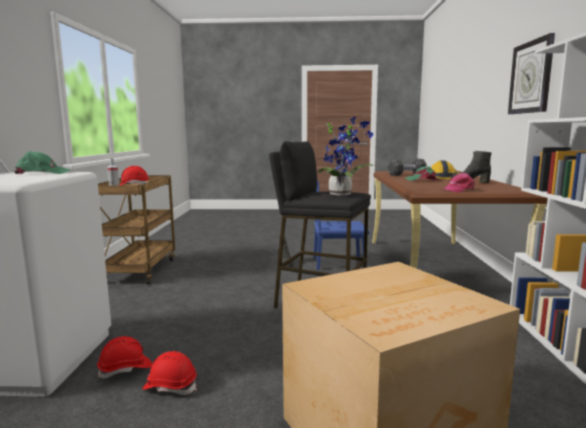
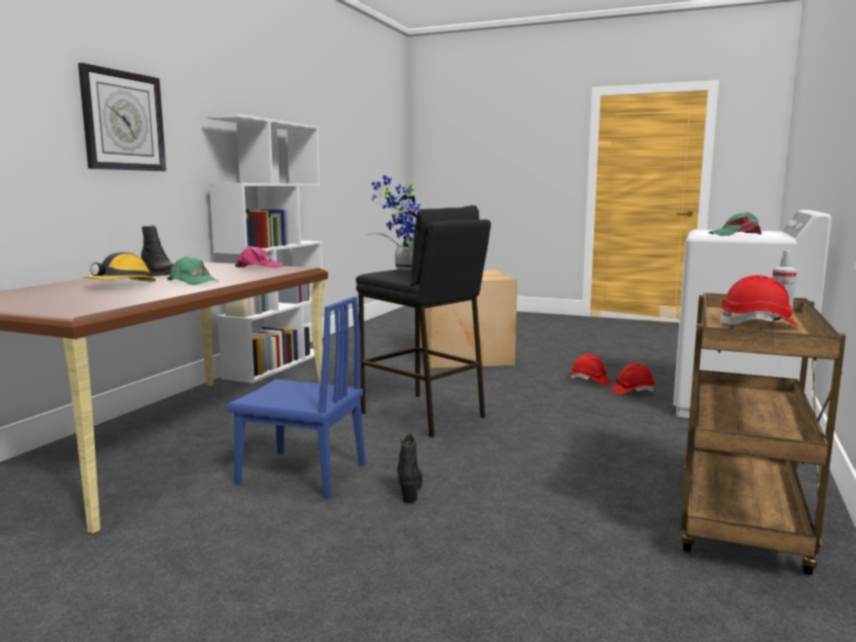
camera: 160 degrees left, 0 degrees up
black dumbbell [388,159,426,176] -> none

